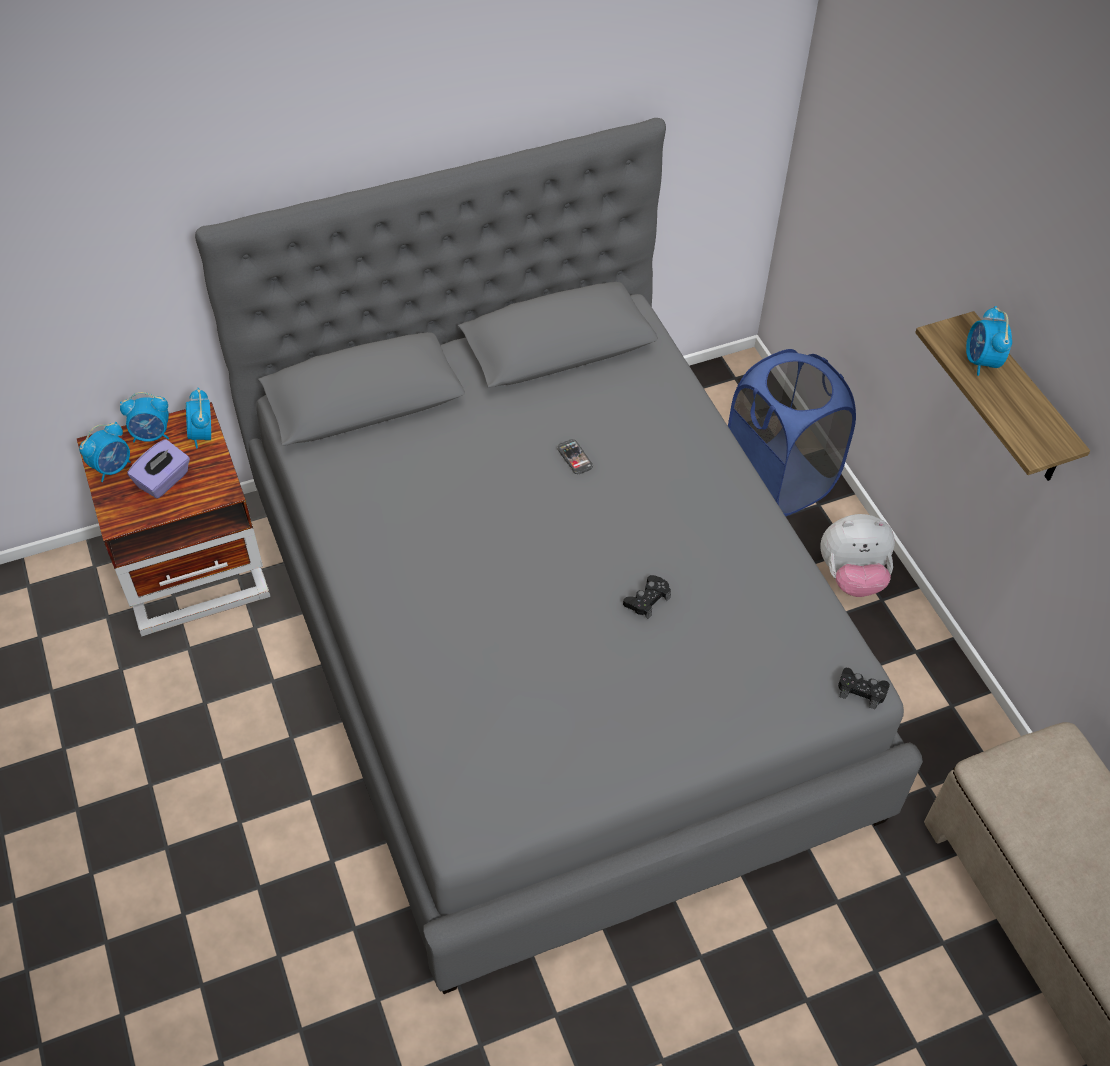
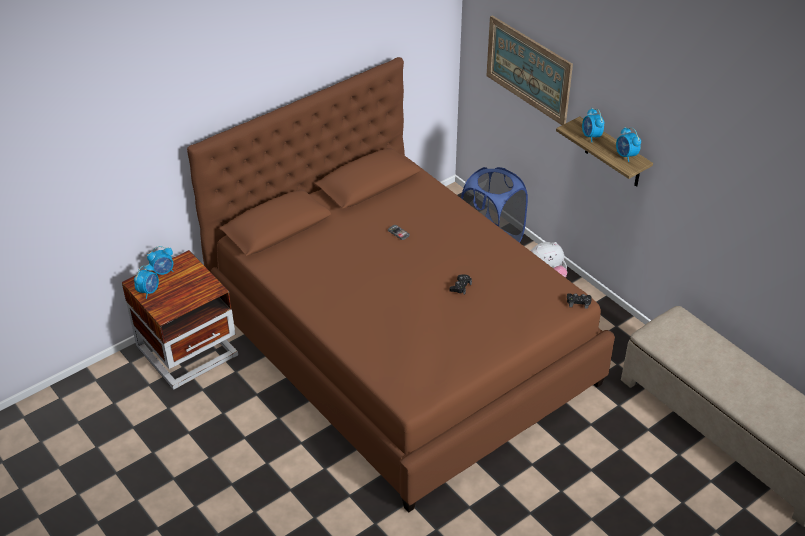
camera: 15 degrees left, 10 degrees down
purple tissue box [127,439,190,499] -> none
alarm clock [186,388,211,449] -> alarm clock moved to [616,127,641,162]
grey bed [195,118,923,994] -> brown bed [187,57,615,513]
none -> picture [486,15,573,125]

